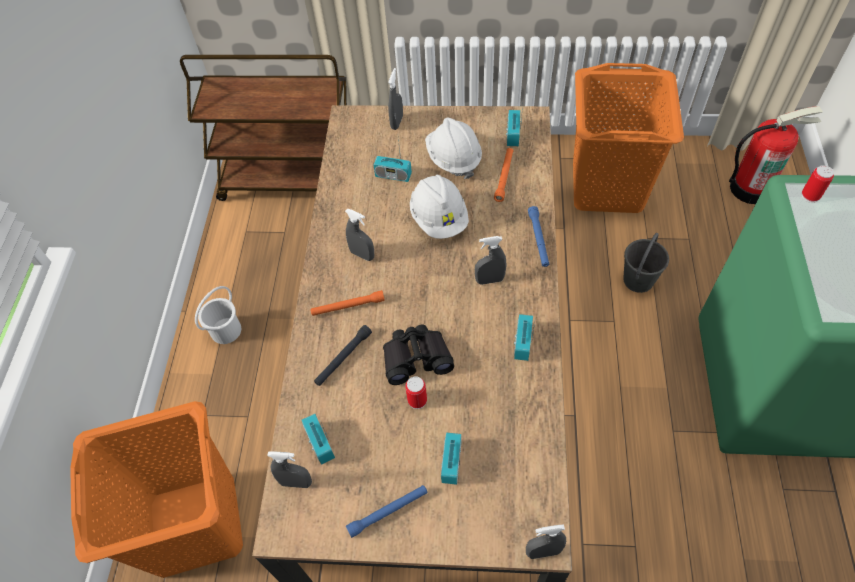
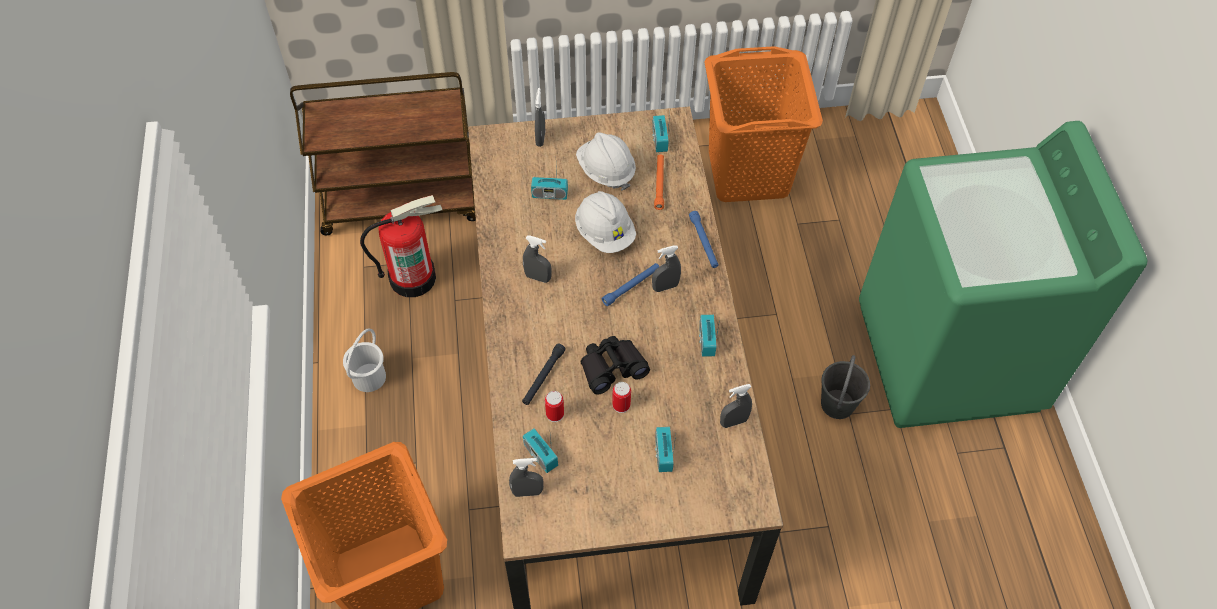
camera: 15 degrees left, 0 degrees up
orange flashlight [311,290,385,316] -> none
blue flashlight [346,485,427,538] -> blue flashlight moved to [602,263,660,306]
grey spray bottle [526,525,566,559] -> grey spray bottle moved to [720,384,752,428]
grey bucket [623,233,669,293] -> grey bucket moved to [821,355,870,419]
fire extinguisher [729,106,823,204] -> fire extinguisher moved to [360,195,442,297]
can [801,165,834,203] -> can moved to [545,391,564,422]

